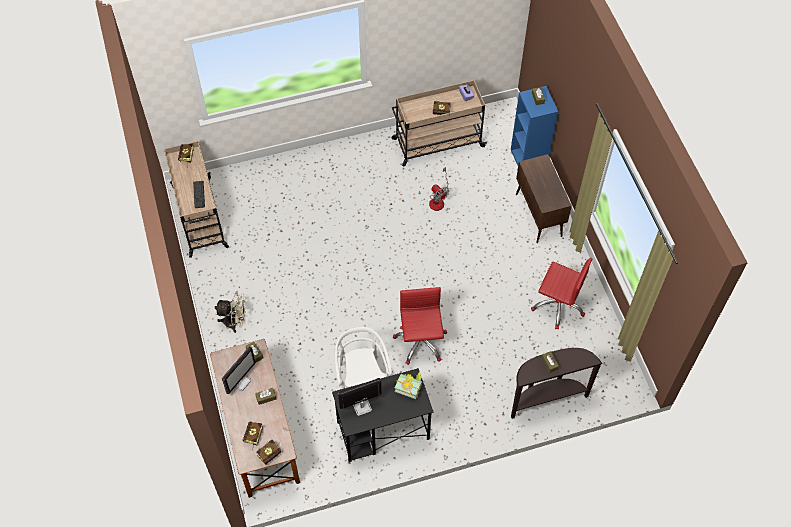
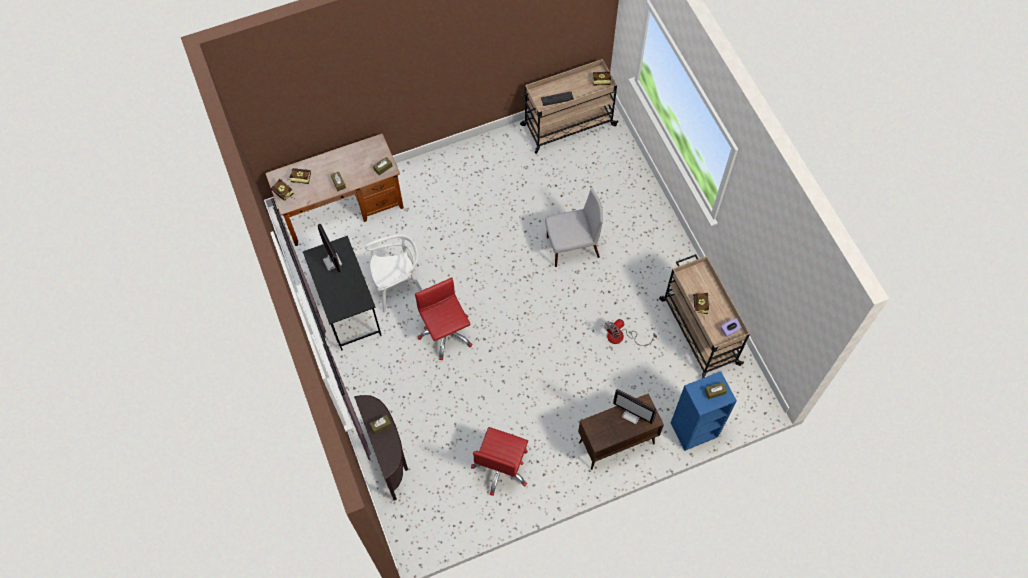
camera: 85 degrees right, 5 degrees up
beige fan [215,292,246,333] -> none
monitor [222,346,256,394] -> monitor moved to [613,389,657,424]
red office chair [393,287,447,365] -> red office chair turned 105 degrees counterclockwise [415,278,473,360]
book [395,371,422,399] -> none
none -> grey chair [545,189,603,267]

